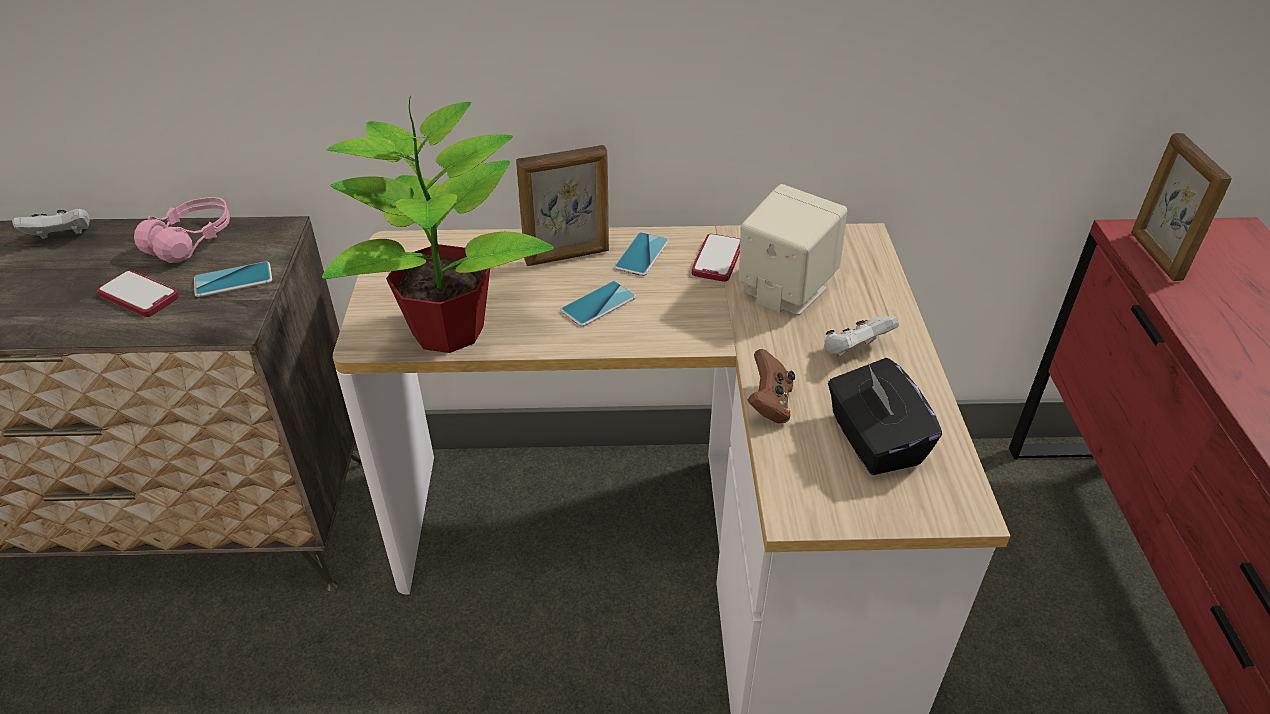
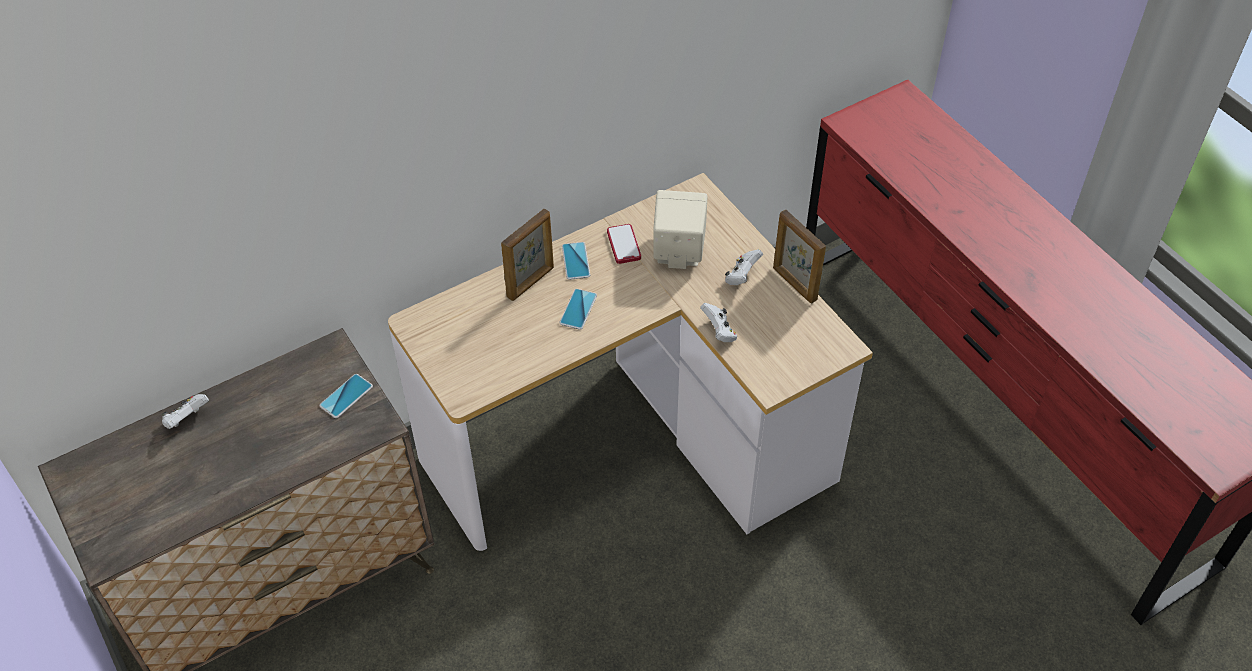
camera: 30 degrees left, 10 degrees up
phone [97,270,179,317] -> none
pink headphones [134,197,230,263] -> none
potted plant [322,95,554,353] -> none
brown game controller [748,349,795,424] -> white game controller [700,303,737,342]
black tissue box [828,358,942,475] -> none
picture frame [1131,133,1232,281] -> picture frame moved to [773,209,826,304]

